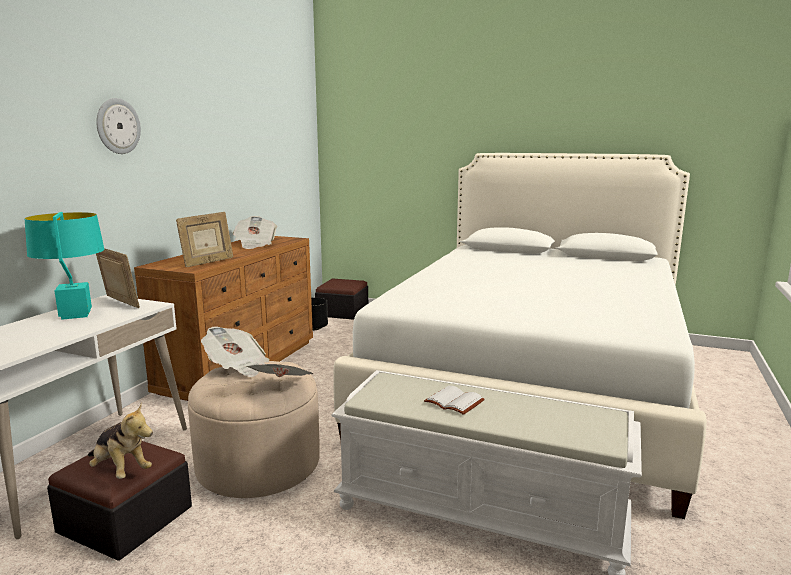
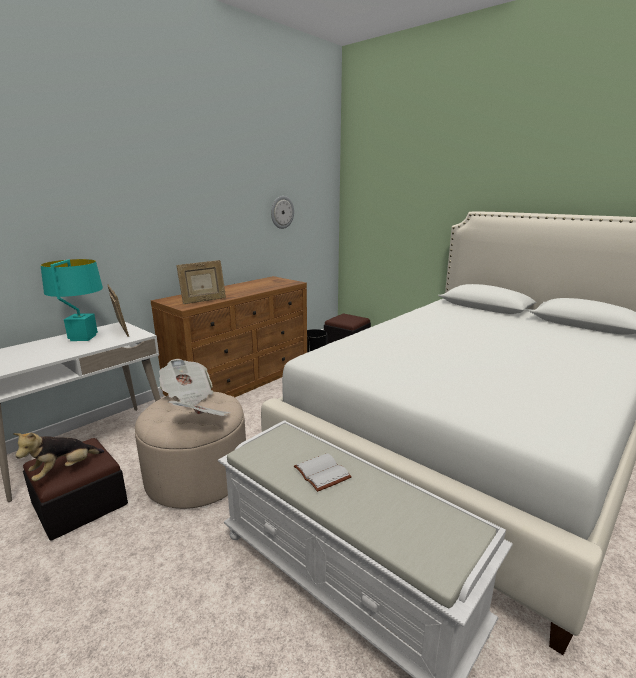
camera: 20 degrees right, 5 degrees up
plush toy [88,404,153,479] -> plush toy turned 75 degrees clockwise [14,432,104,481]
wall clock [96,98,141,154] -> wall clock moved to [271,196,294,229]
newspaper [233,216,277,249] -> none

